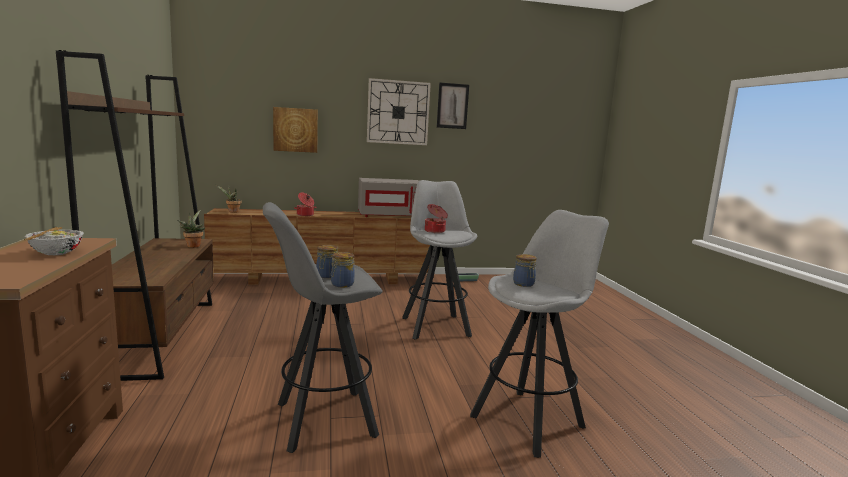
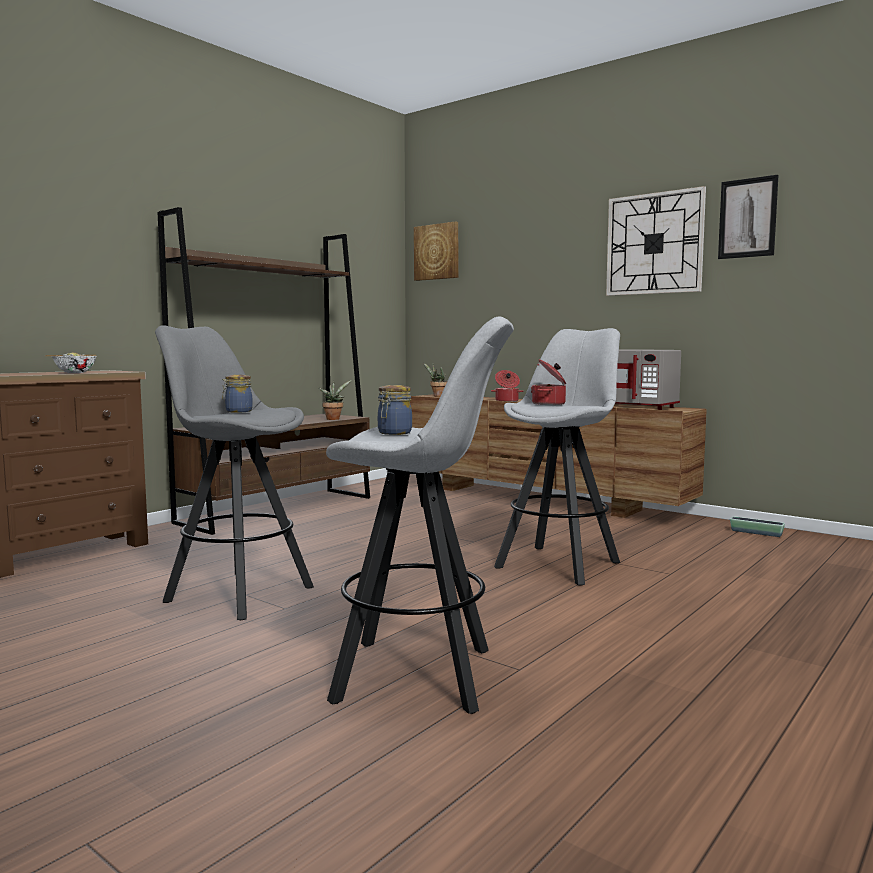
camera: 50 degrees right, 5 degrees down
picture [273,107,318,153] -> picture moved to [414,221,458,281]
jar [331,252,355,287] -> none

